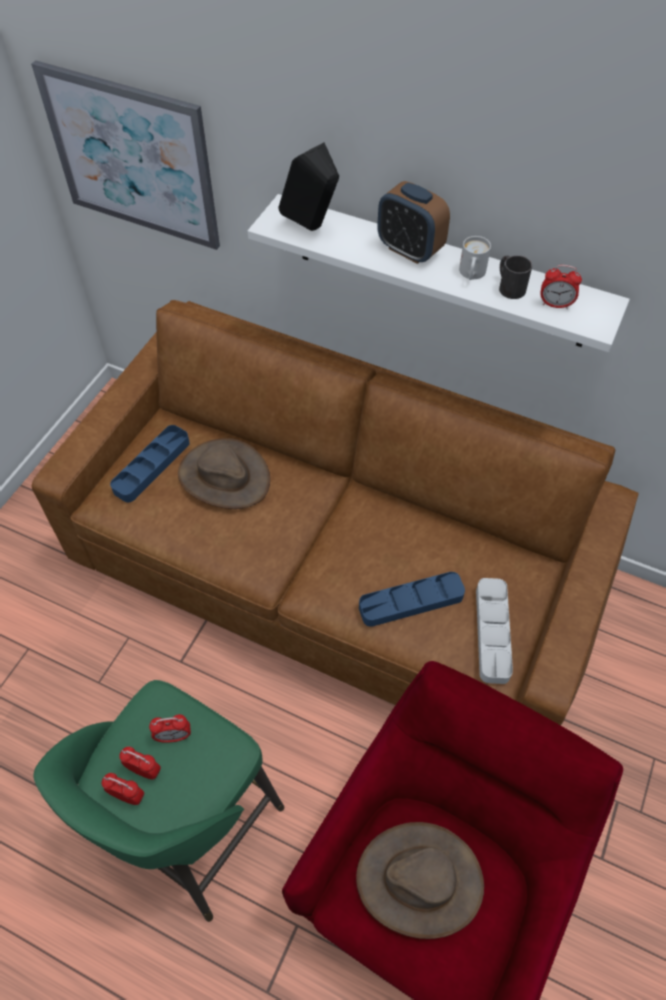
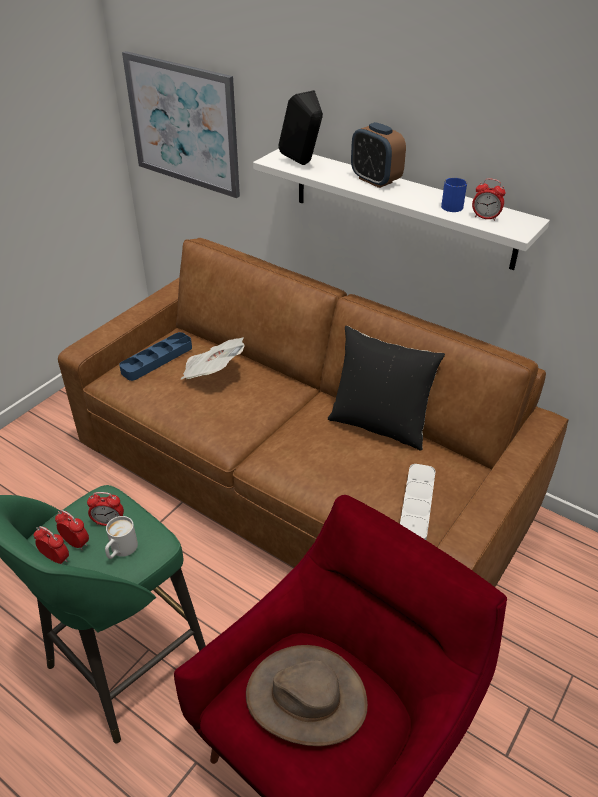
camera: 10 degrees right, 15 degrees down
brown hat [178,438,270,509] -> newspaper [181,337,245,379]
blue tray [359,572,465,627] -> none
white mug [459,236,491,280] -> white mug moved to [105,516,138,559]
black mug [499,255,532,299] -> blue mug [441,177,467,212]
none -> black pillow [328,326,445,451]

